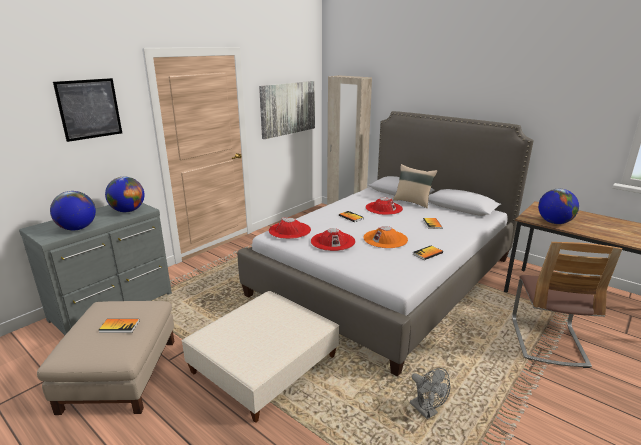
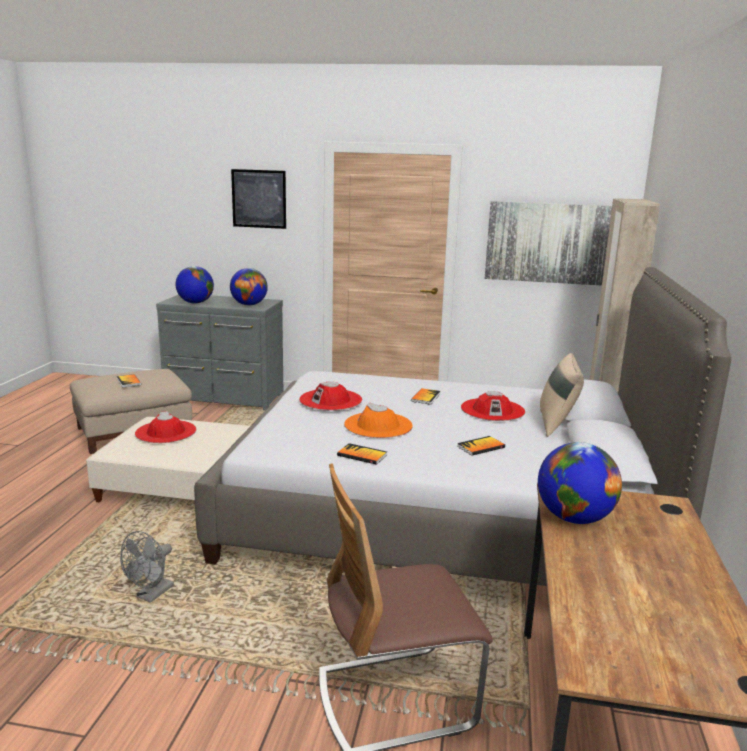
camera: 60 degrees right, 5 degrees down
red hat [269,217,311,239] -> red hat moved to [135,411,196,443]

